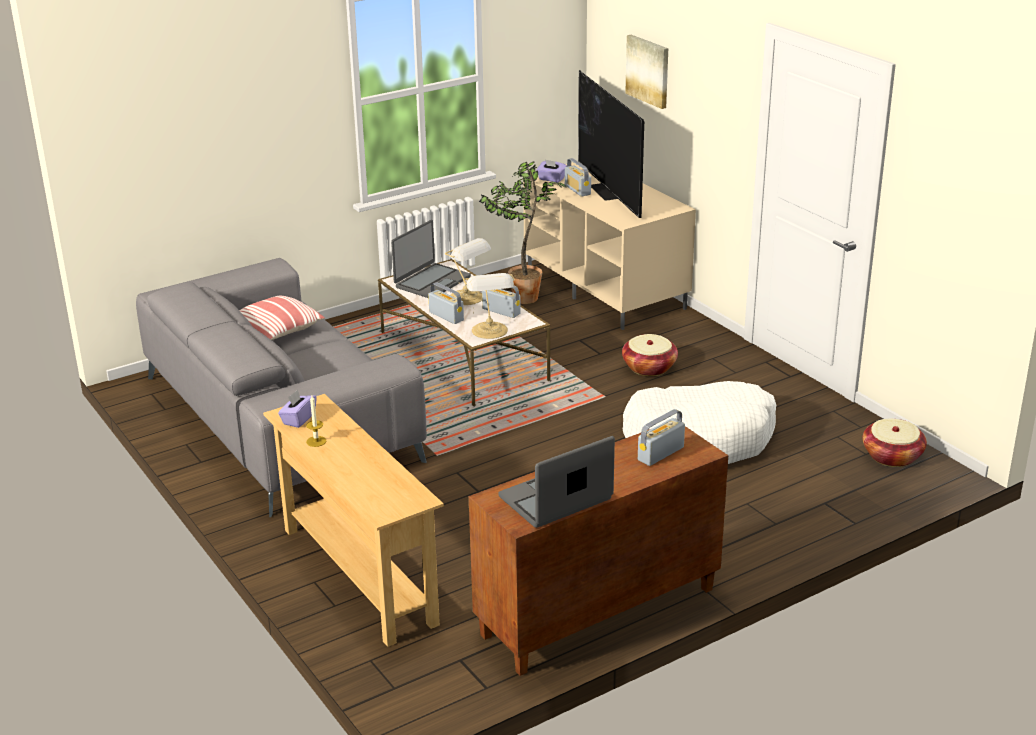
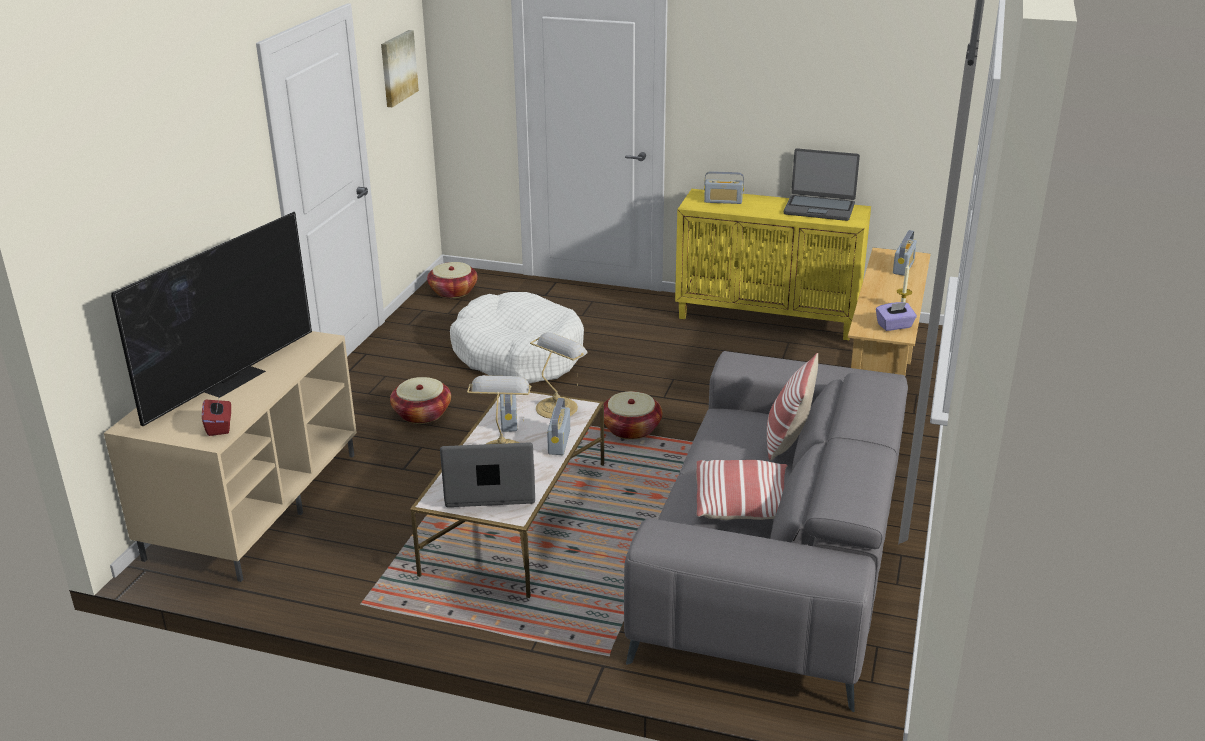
camera: 130 degrees left, 0 degrees up
brown cabinet [469,426,728,676] -> yellow cabinet [675,189,871,340]
potted plant [479,162,566,304] -> none
purple tissue box [536,159,567,182] -> red tissue box [202,396,231,436]
radio [565,158,591,197] -> radio moved to [893,230,917,276]
picture [625,35,668,109] -> picture moved to [381,30,419,107]
none -> basket [604,392,662,439]
none -> pillow [767,353,818,461]

